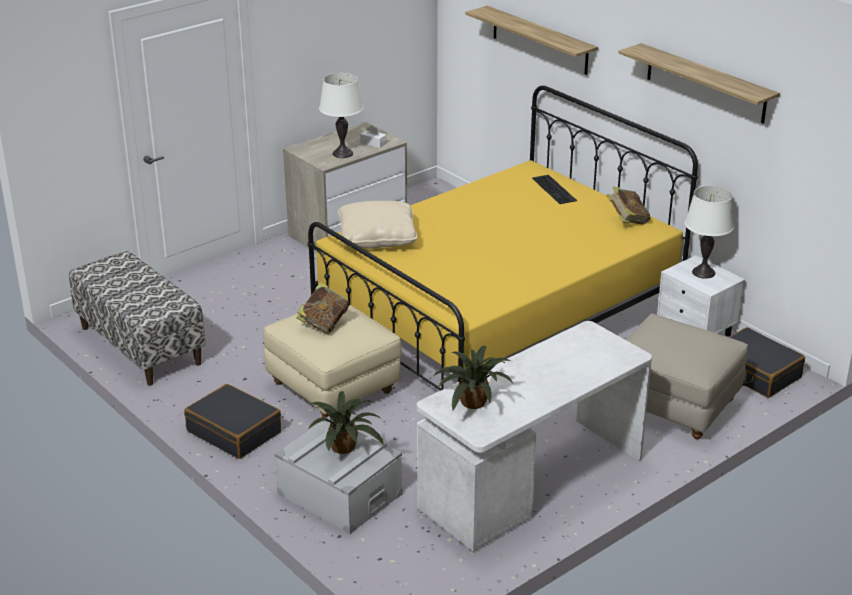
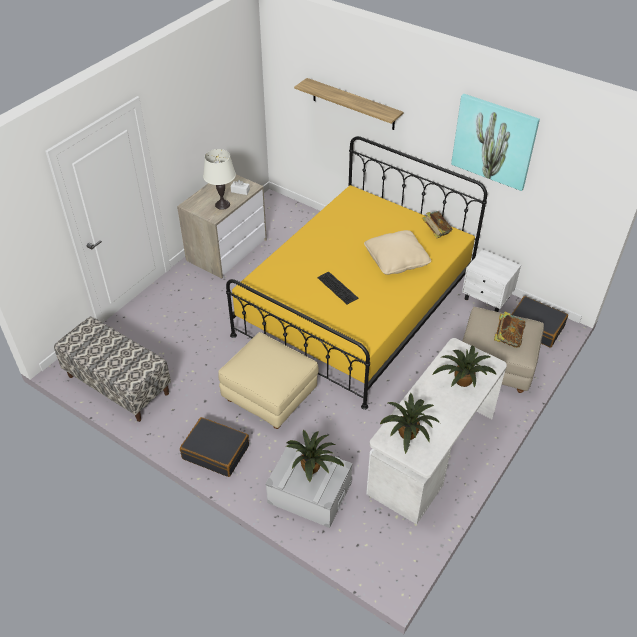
camera: 15 degrees left, 15 degrees up
book [297,282,350,334] -> book moved to [494,312,526,348]
beige pillow [338,201,417,249] -> beige pillow moved to [364,230,431,275]
keyboard [532,175,577,204] -> keyboard moved to [317,271,359,304]
shelf [618,43,780,124] -> picture [451,94,540,191]
white table lamp [685,186,734,279] -> none
none -> potted plant [432,345,497,388]

